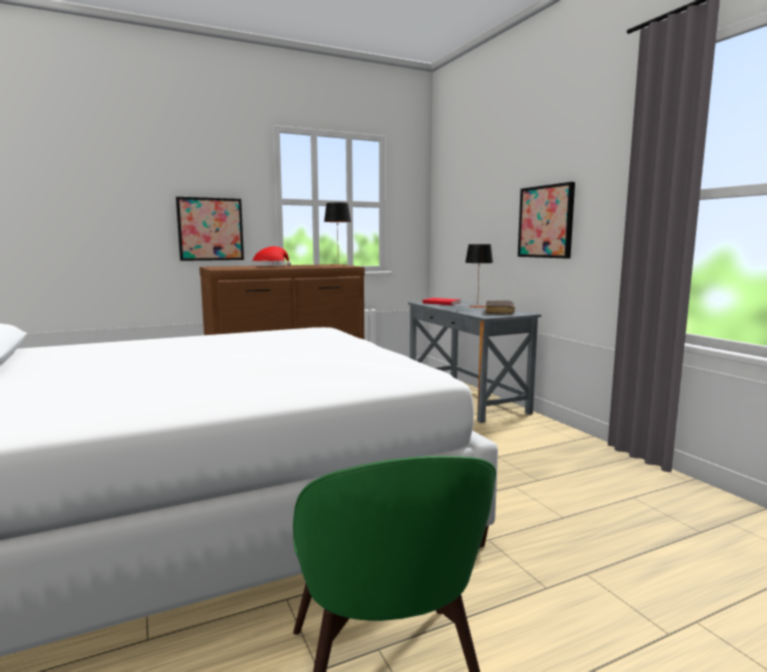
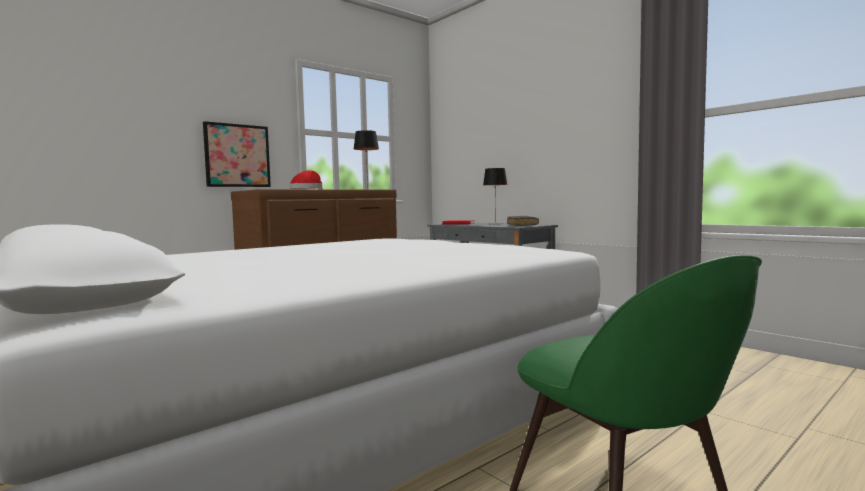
camera: 15 degrees left, 5 degrees down
picture [518,182,575,259] -> none

